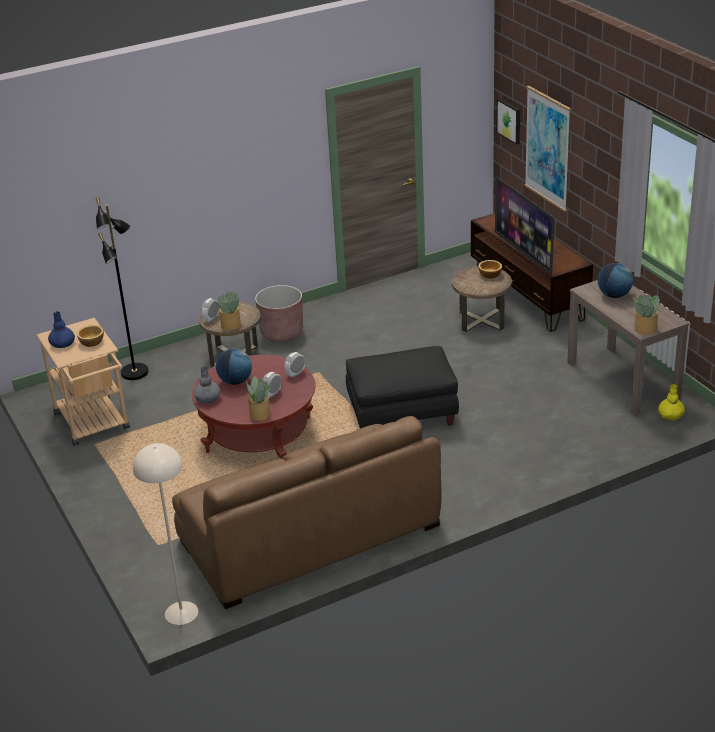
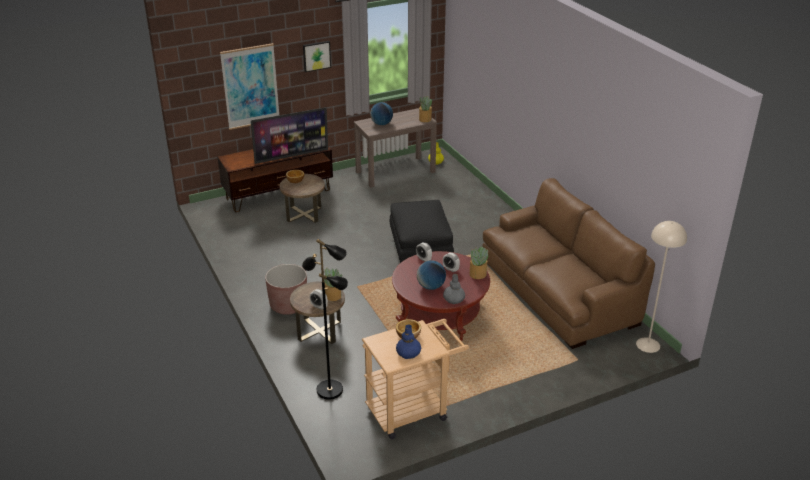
camera: 90 degrees left, 0 degrees up
picture [497,98,520,145] -> picture moved to [303,41,331,72]

